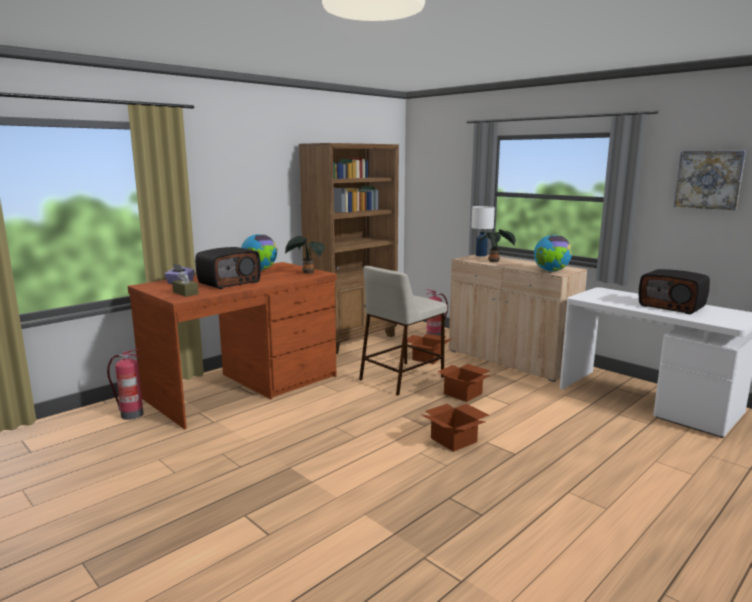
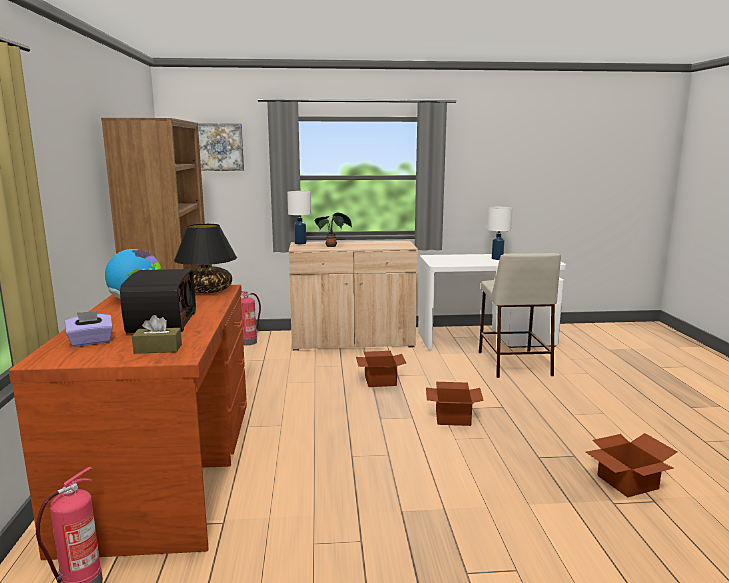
camera: 50 degrees left, 0 degrees up
potted plant [285,236,325,274] -> black table lamp [174,224,237,293]
beige stool [359,266,447,396] -> beige stool moved to [479,253,561,378]
cardboard box [407,334,453,364] -> cardboard box moved to [586,433,677,498]
globe [534,235,572,272] -> none
radio [639,269,710,314] -> white table lamp [487,207,512,260]
picture [674,151,746,210] -> picture moved to [198,124,244,171]

